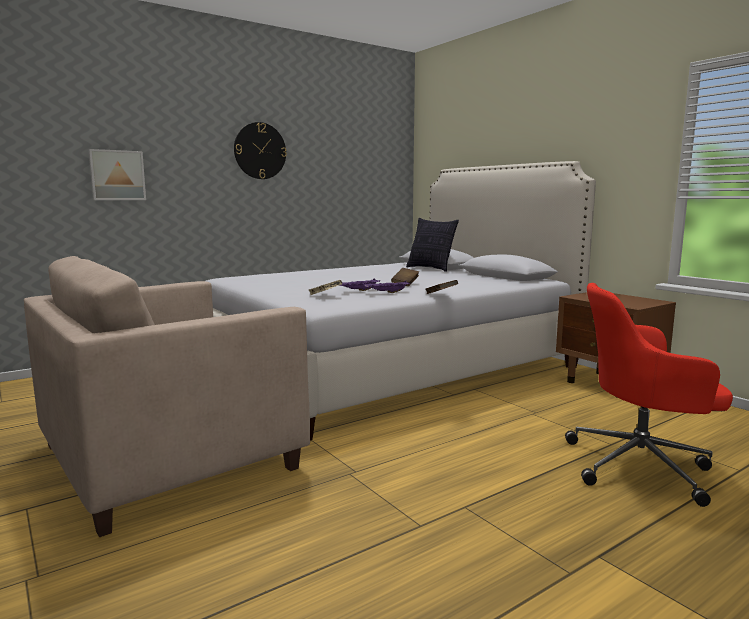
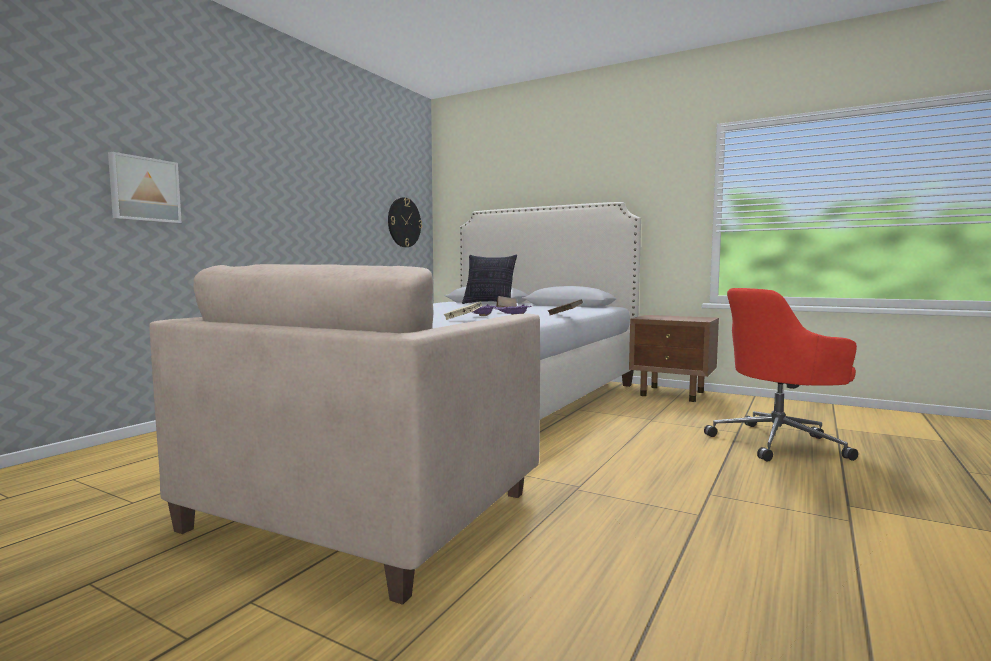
camera: 25 degrees left, 5 degrees down
wall clock [234,122,287,179] -> wall clock moved to [388,197,422,247]

